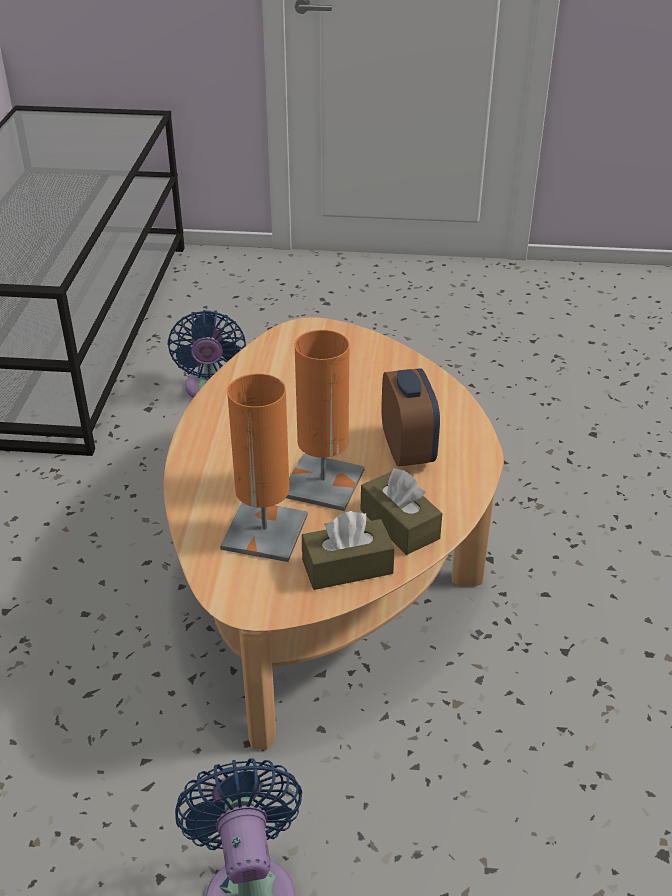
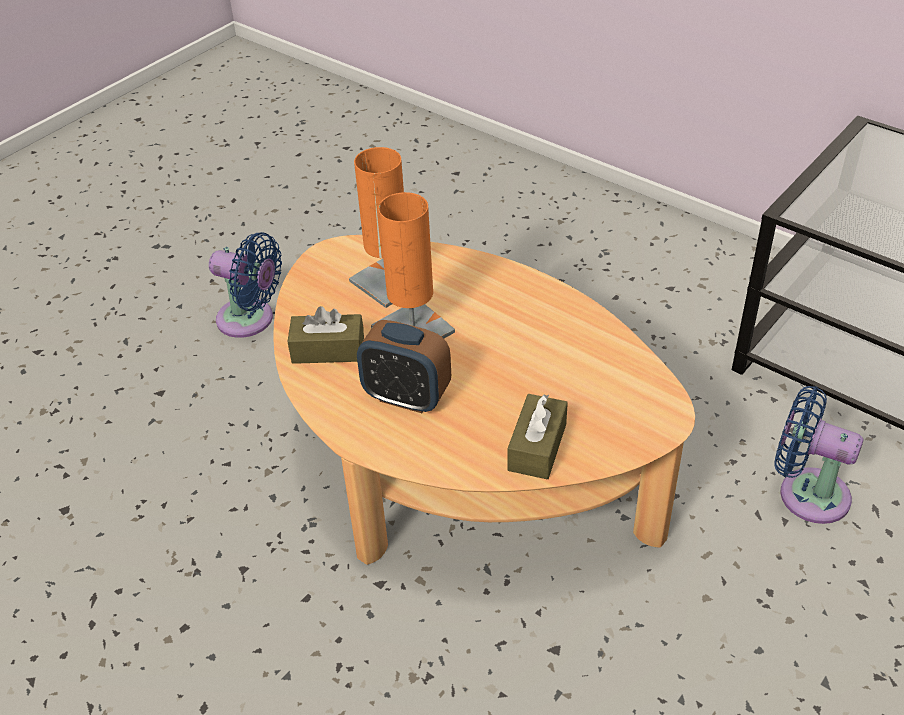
camera: 125 degrees right, 5 degrees up
brown tissue box [302,511,395,590] -> brown tissue box moved to [508,394,568,480]

